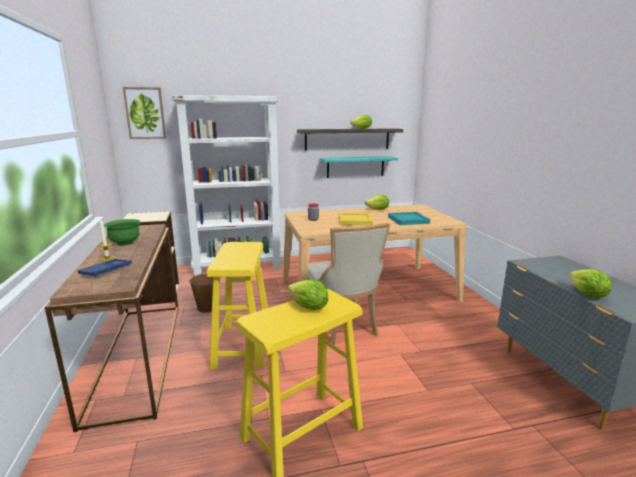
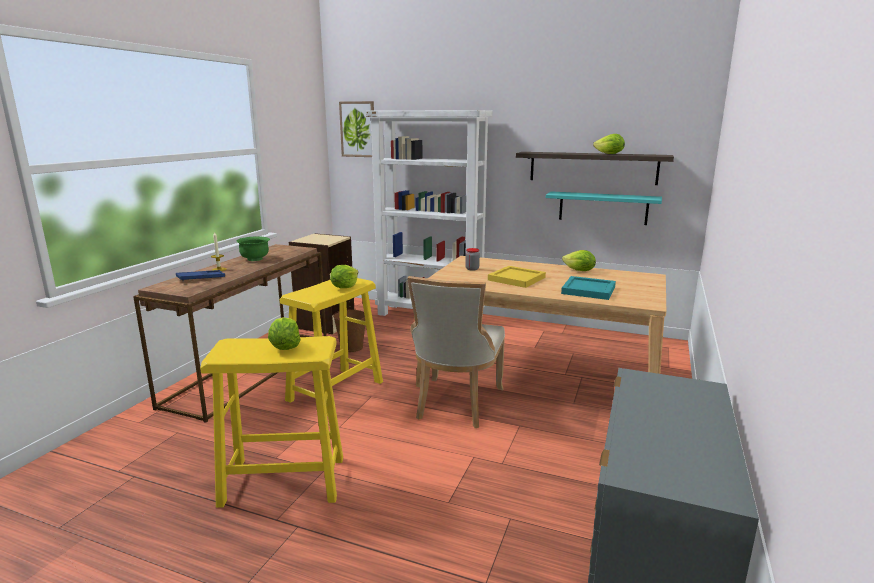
camera: 35 degrees right, 0 degrees up
lettuce [570,269,612,298] -> lettuce moved to [330,265,358,288]

